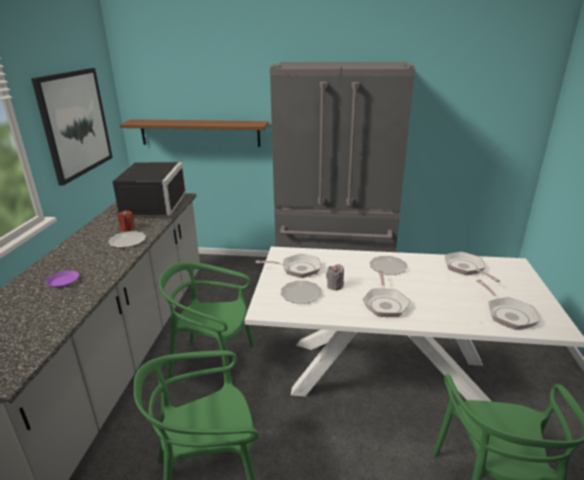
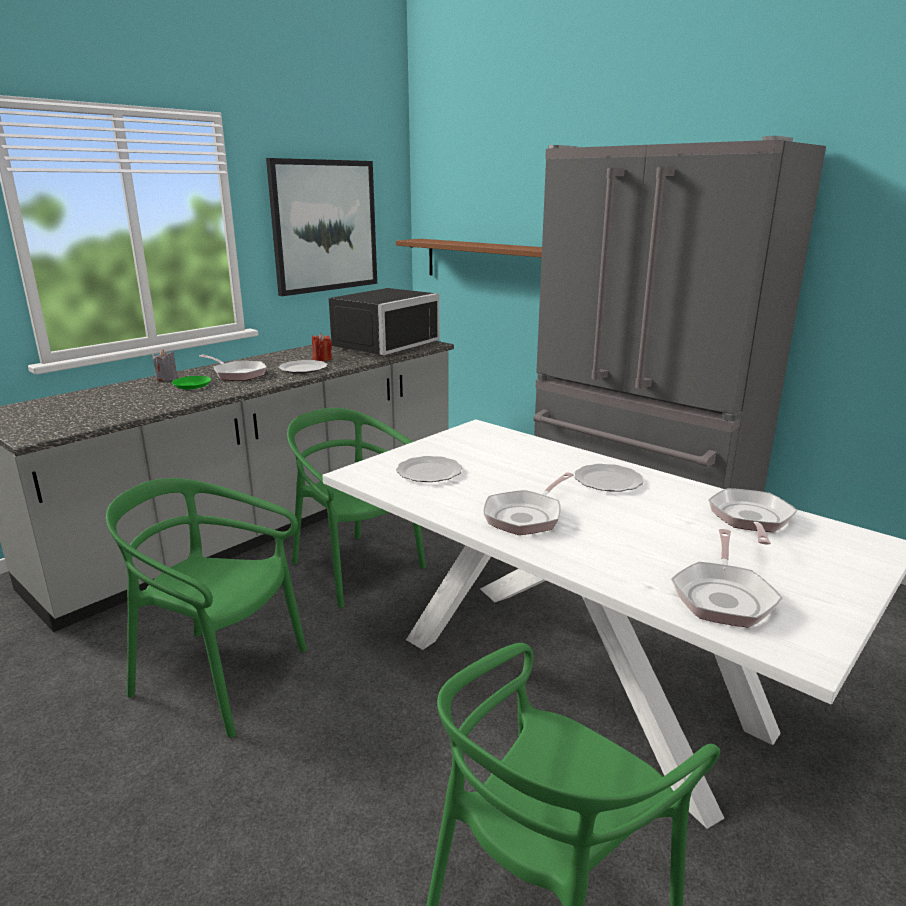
camera: 35 degrees right, 5 degrees down
purple plate [46,270,79,288] -> green plate [172,376,211,389]
frying pan [256,254,321,278] -> frying pan moved to [199,355,267,381]
grey candle [326,264,344,291] -> grey candle moved to [152,349,178,381]

